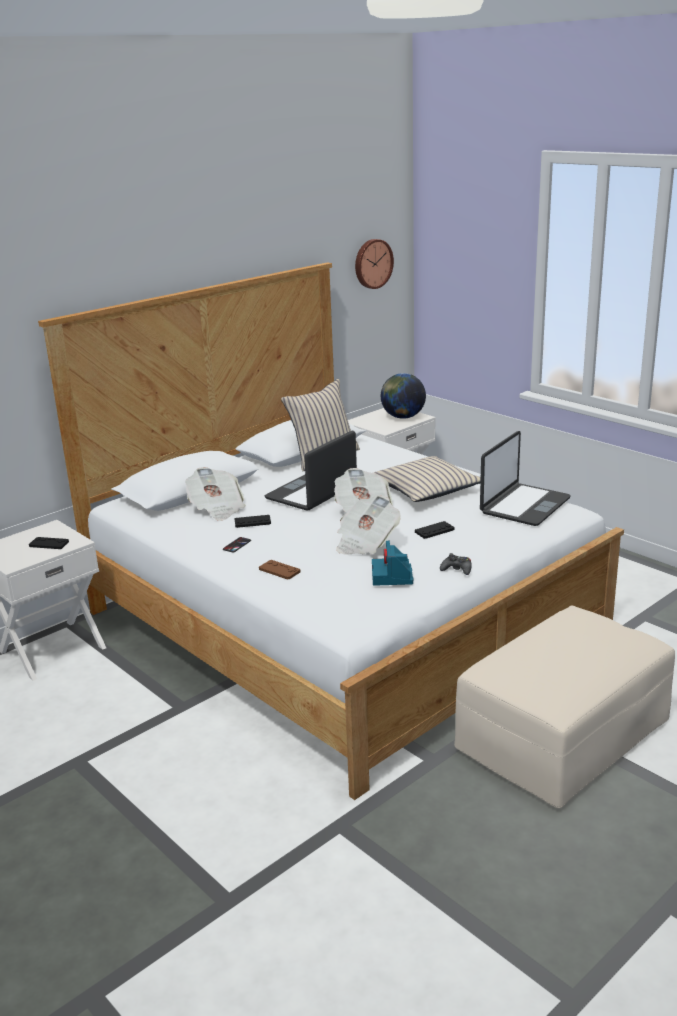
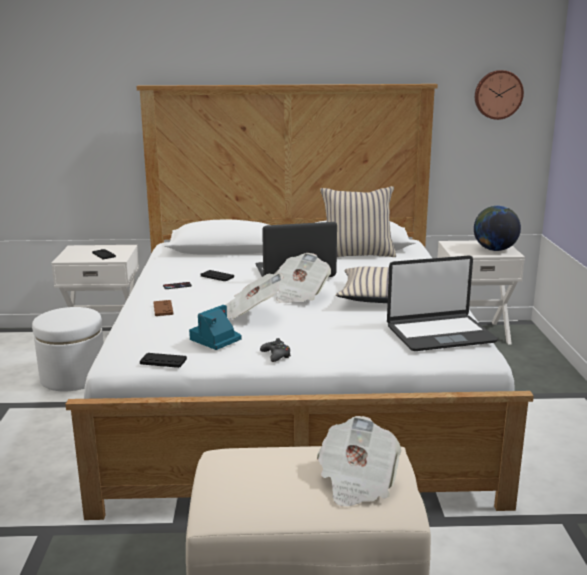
camera: 40 degrees right, 5 degrees down
newspaper [185,467,246,521] -> newspaper moved to [317,416,402,506]
black game controller [415,521,455,539] -> black game controller moved to [140,353,187,368]
none -> white ottoman [32,307,104,391]

